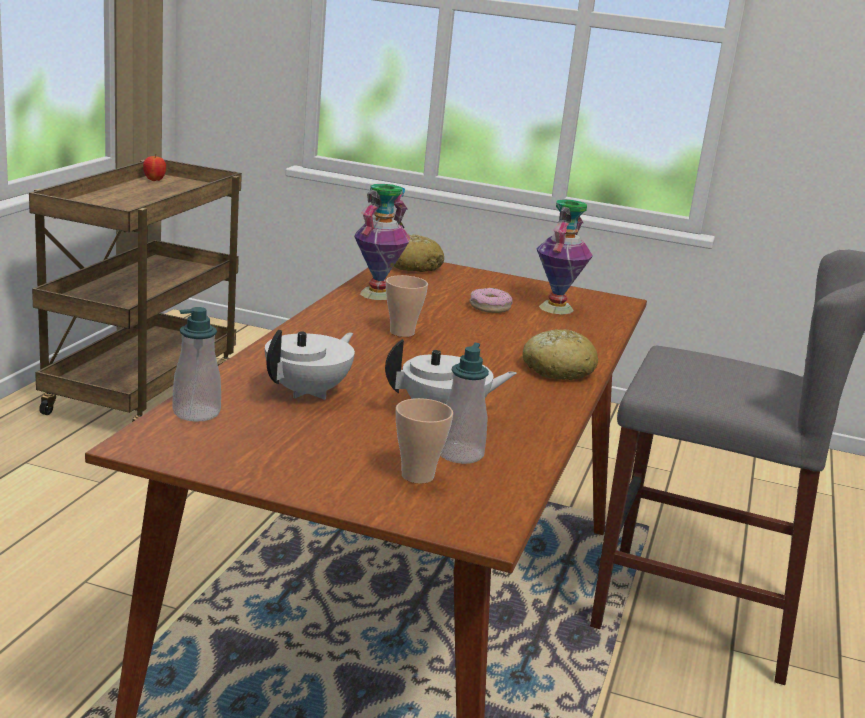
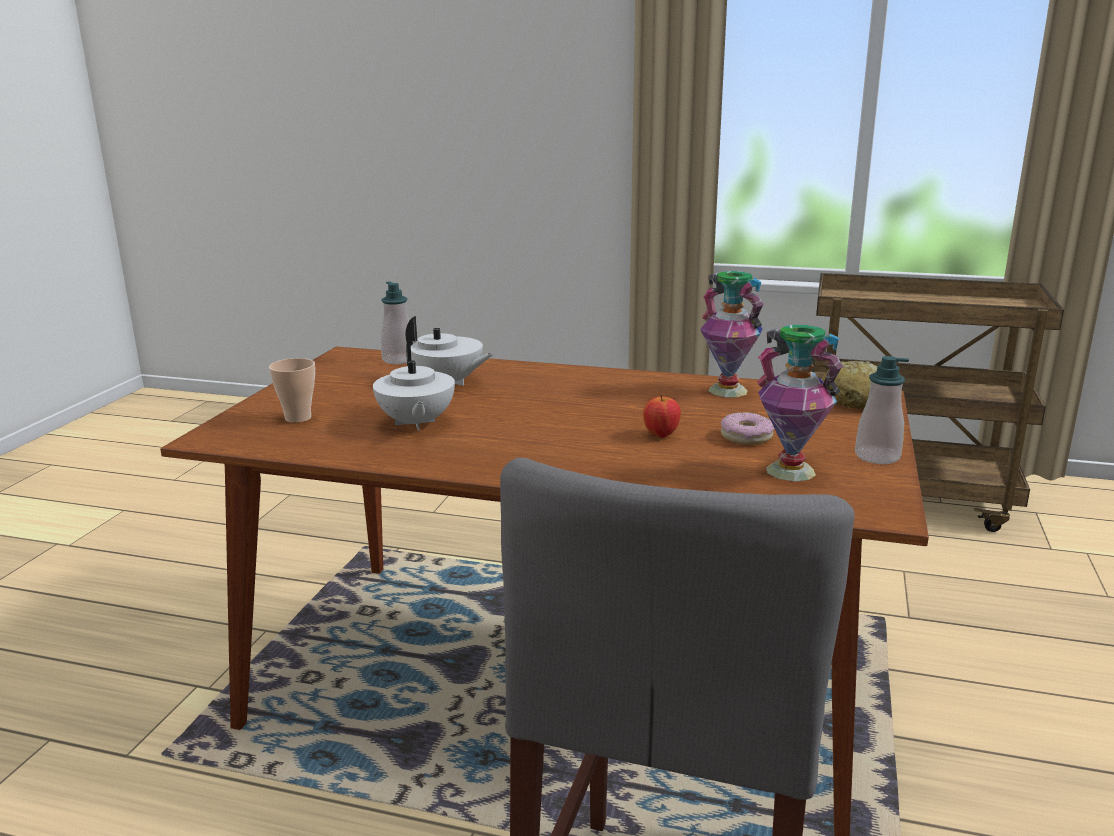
camera: 90 degrees right, 0 degrees up
apple [143,154,166,181] -> apple moved to [643,395,681,438]
cup [386,275,428,337] -> none
soap dispenser [440,343,489,464] -> soap dispenser moved to [855,356,909,464]
bread [523,329,598,380] -> none

